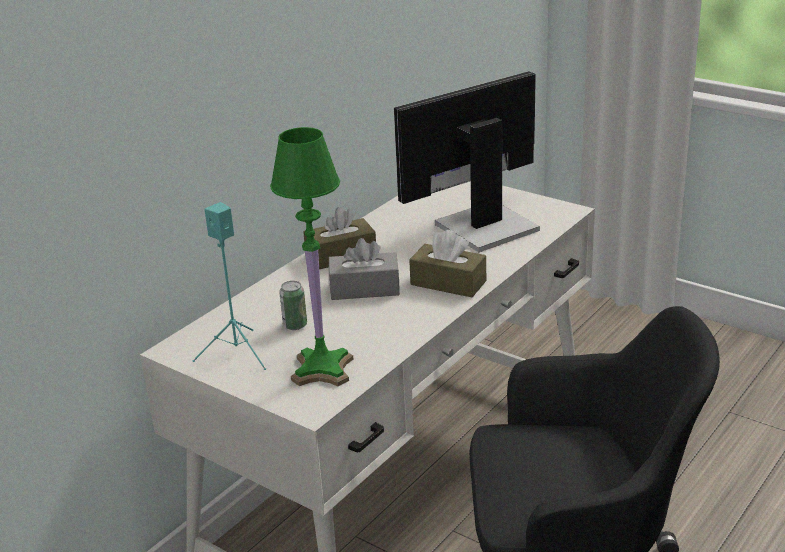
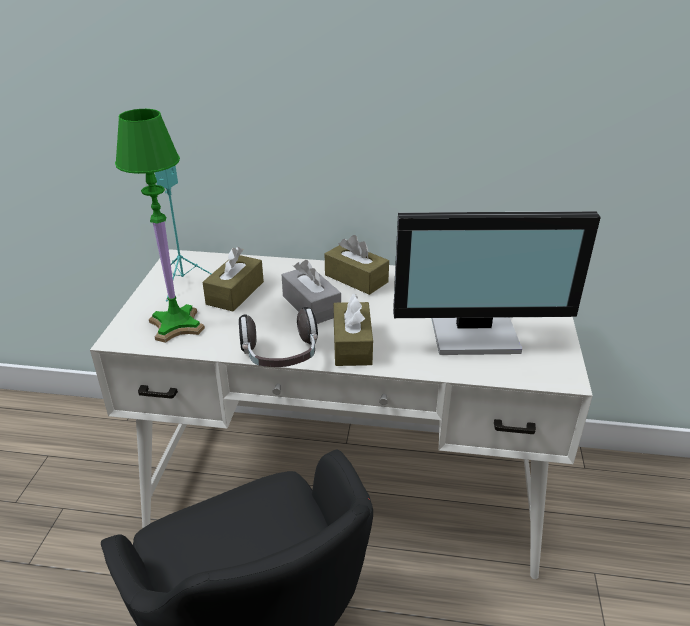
camera: 60 degrees right, 5 degrees up
can [279,281,307,330] -> brown tissue box [202,247,264,312]
monitor [394,71,540,252] -> monitor turned 150 degrees clockwise [393,211,601,355]
none -> headphones [239,307,318,367]

